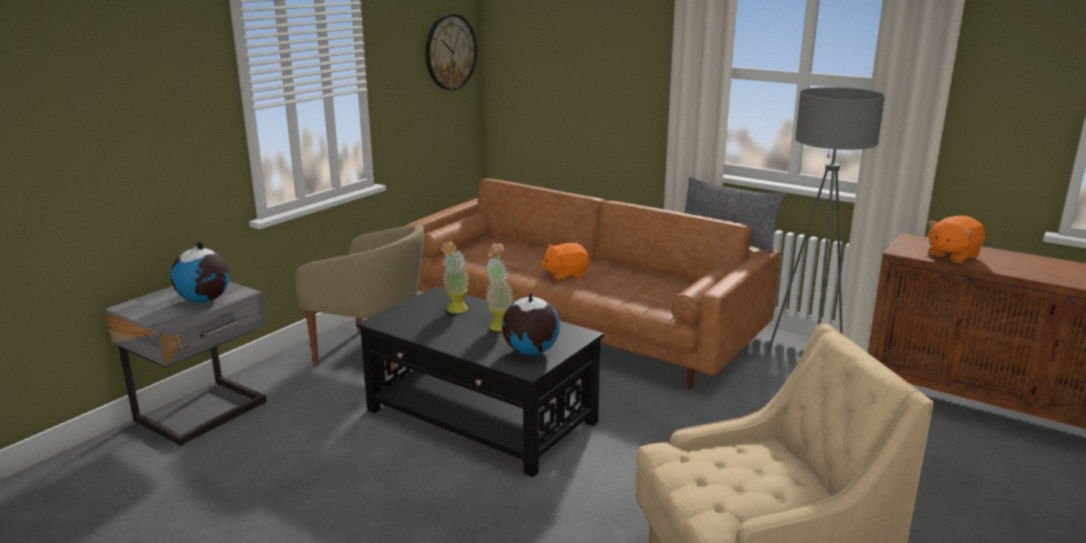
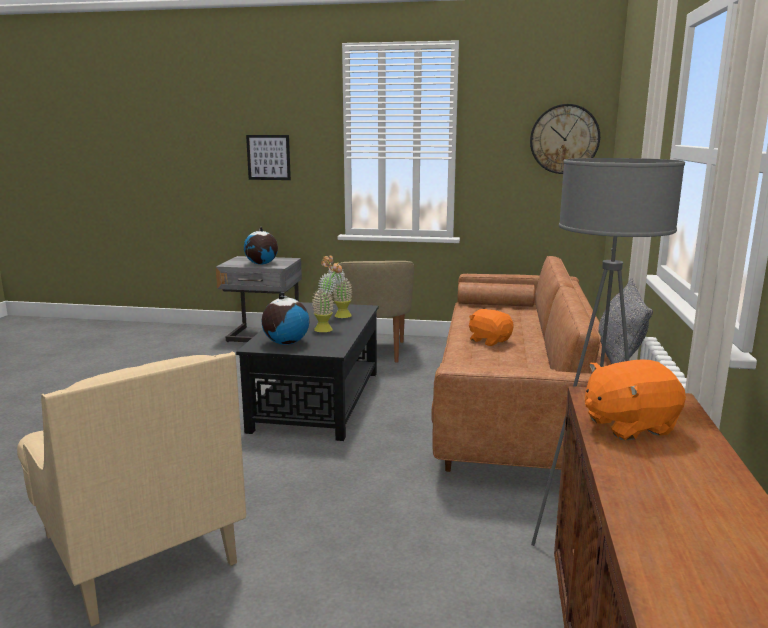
camera: 65 degrees right, 5 degrees down
orange plush toy [928,216,985,263] -> orange plush toy turned 45 degrees counterclockwise [585,359,686,440]
none -> picture [246,135,291,180]

